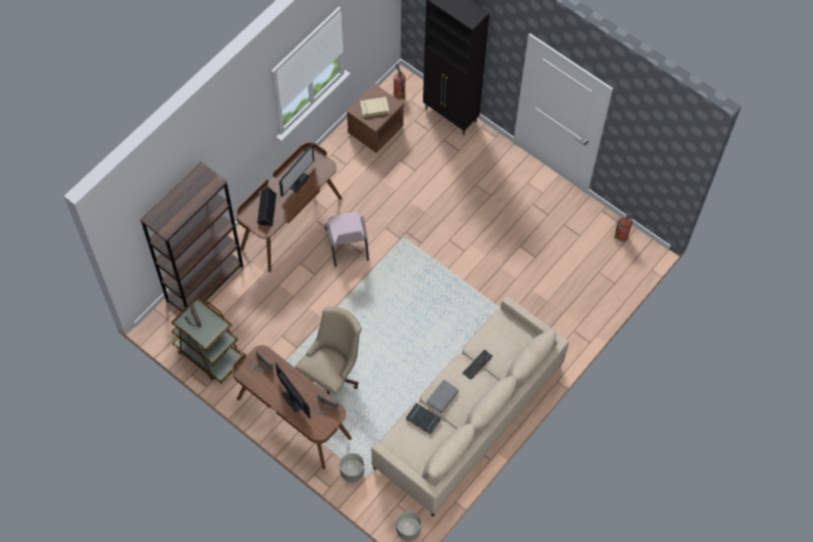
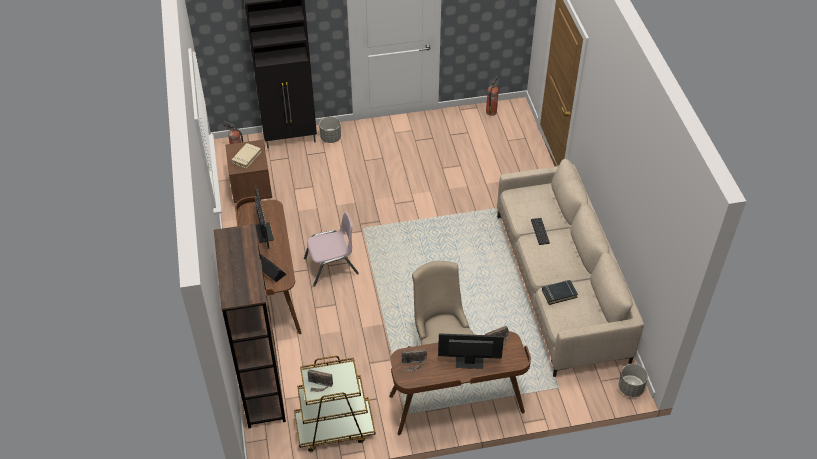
camera: 50 degrees left, 15 degrees down
pink chair [325,212,369,267] -> pink chair turned 45 degrees counterclockwise [304,212,359,287]
grey planter [340,453,364,482] -> grey planter moved to [319,117,341,143]
grey book [426,380,459,413] -> none

